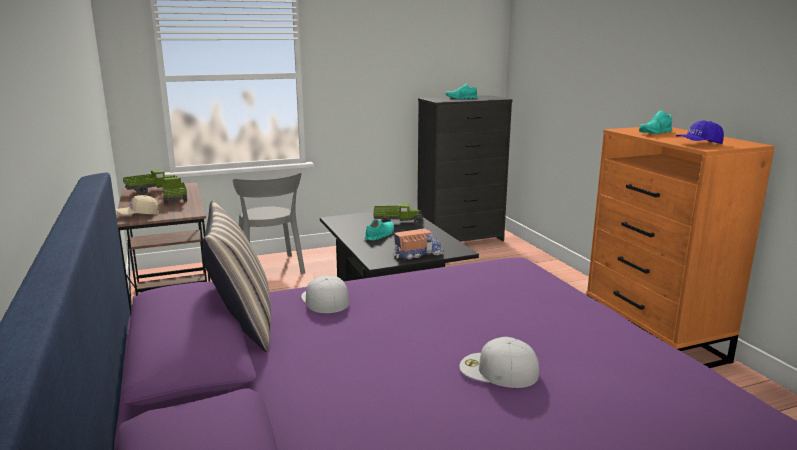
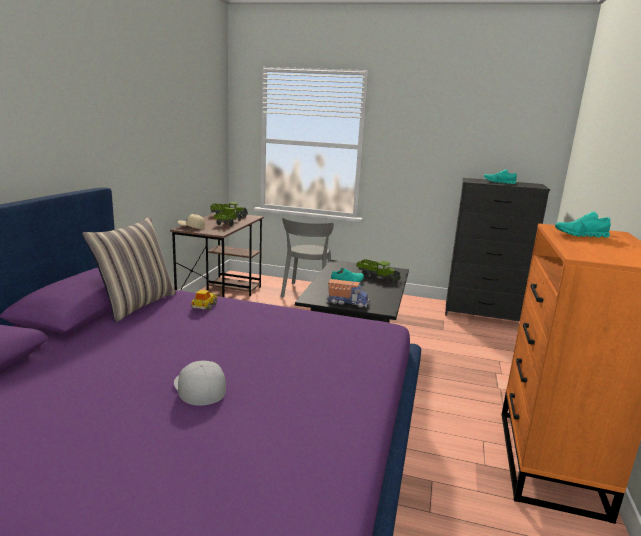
camera: 35 degrees right, 0 degrees up
white cap [301,276,349,313] -> toy car [191,290,217,310]
blue cap [676,120,724,144] -> none

